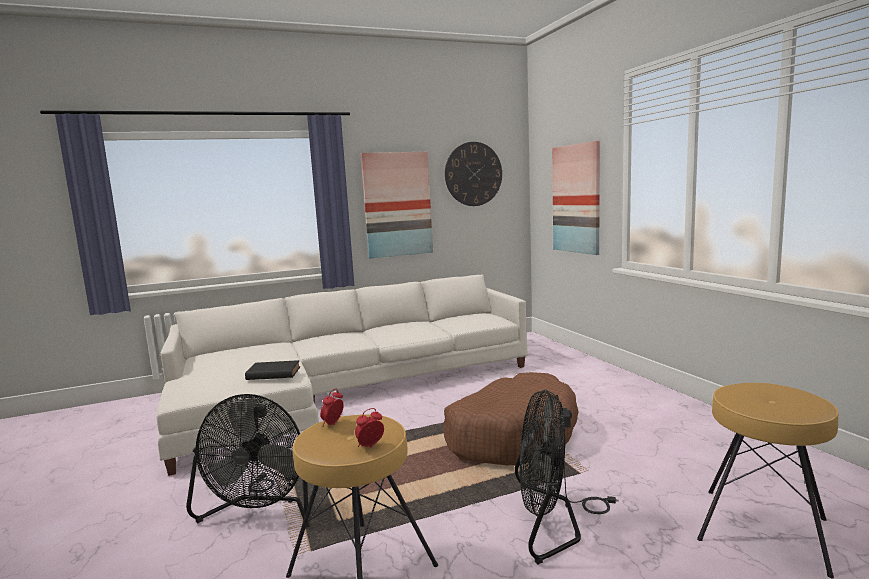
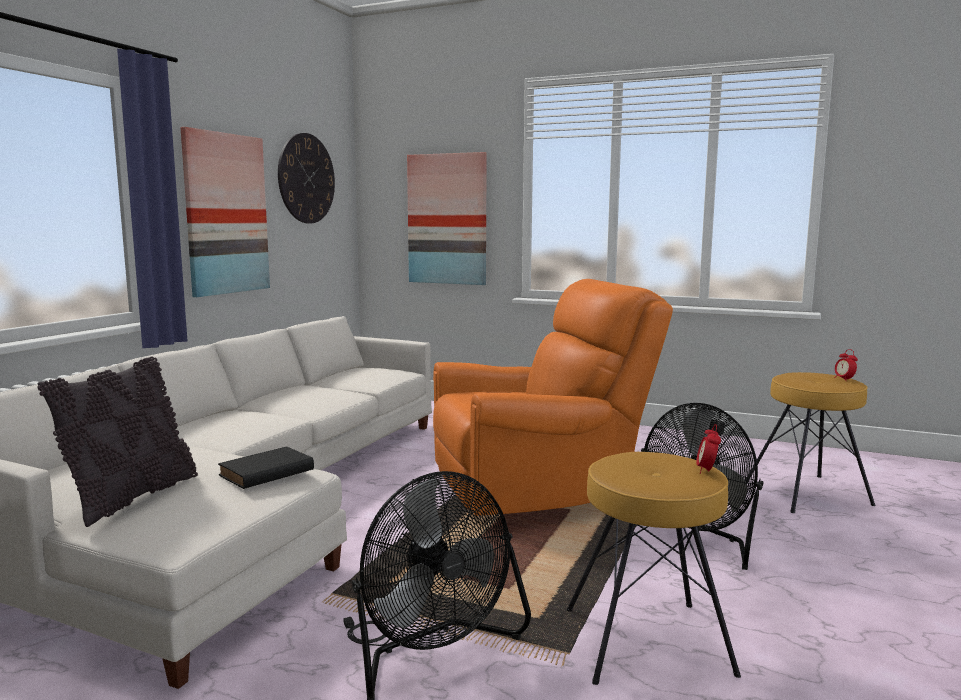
camera: 45 degrees left, 0 degrees up
alarm clock [320,389,344,427] -> alarm clock moved to [835,349,858,380]
brown dog bed [443,372,578,465] -> orange armchair [433,279,673,516]
none -> black pillow [37,357,198,527]

